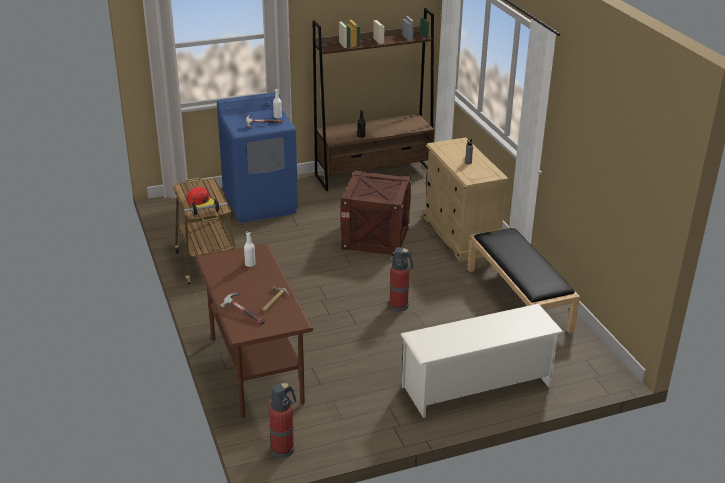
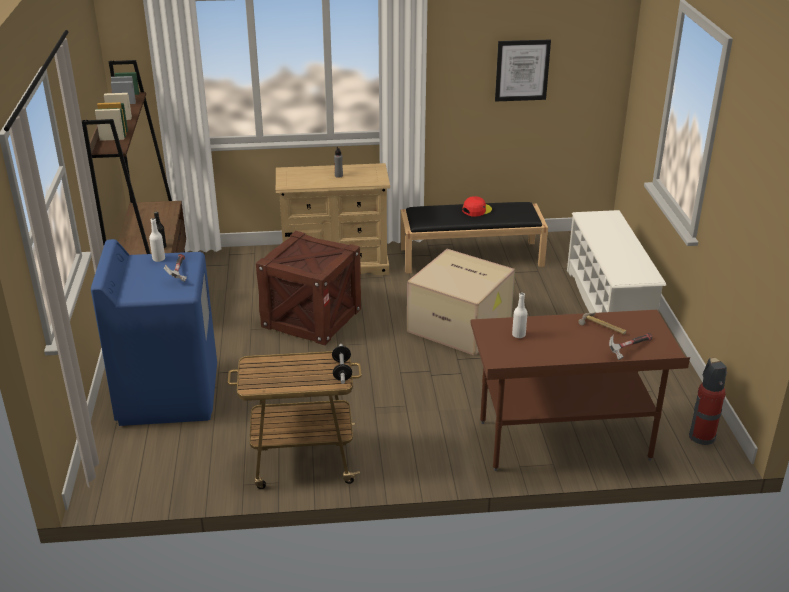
camera: 75 degrees left, 0 degrees up
red cap [187,187,214,207] -> red cap moved to [462,196,492,217]
fire extinguisher [389,247,414,312] -> cardboard box [407,249,515,356]
none -> picture [495,39,551,102]

